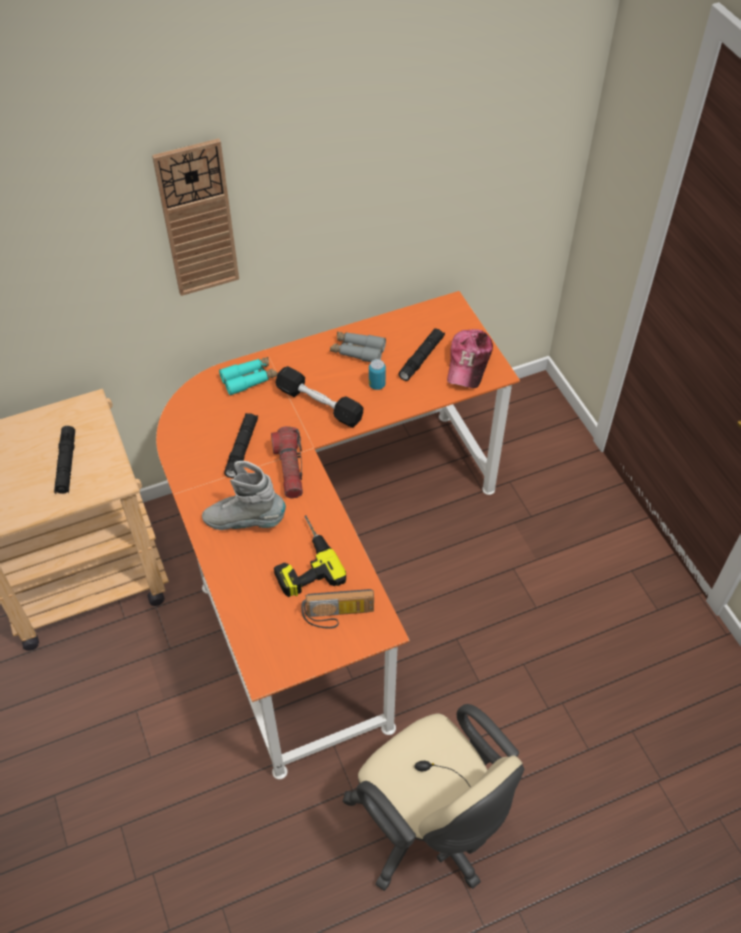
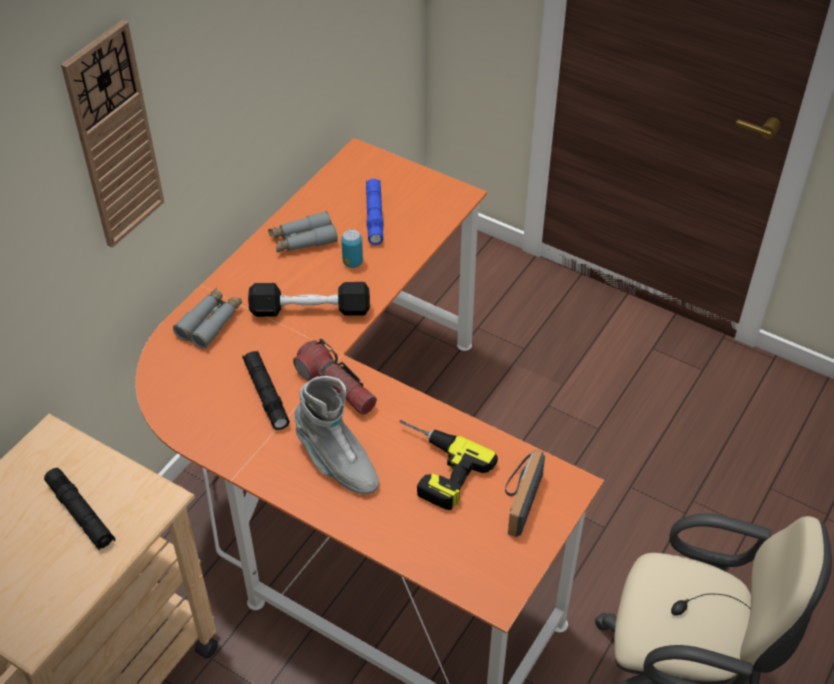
camera: 35 degrees left, 5 degrees down
grey boot [202,461,286,530] -> grey boot turned 105 degrees counterclockwise [294,376,379,494]
turquoise binoculars [219,357,277,395] -> grey binoculars [173,288,242,349]
radio [301,589,374,629] -> radio turned 150 degrees clockwise [505,450,545,537]
black flashlight [398,328,445,381] -> blue flashlight [366,179,384,245]
cap [447,329,493,388] -> none

